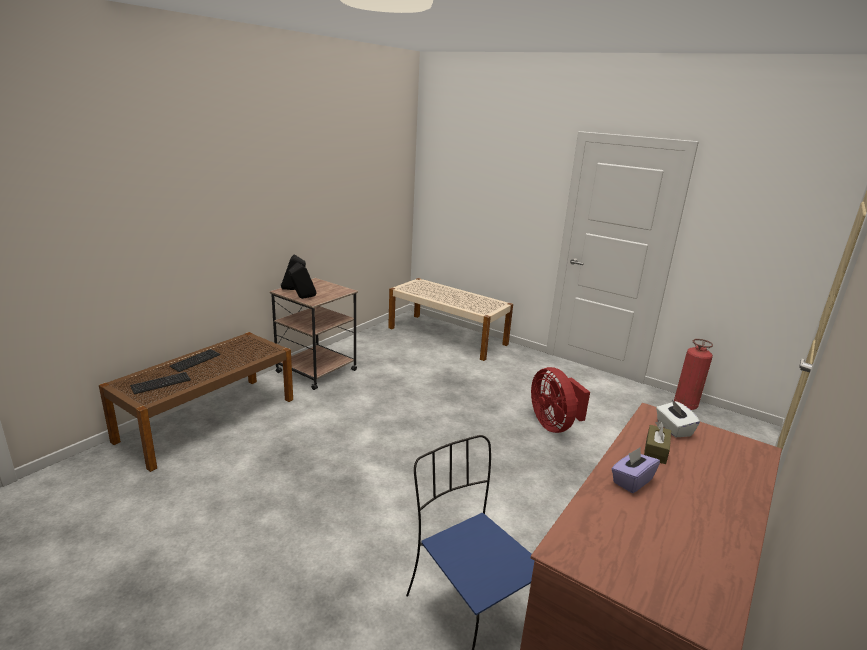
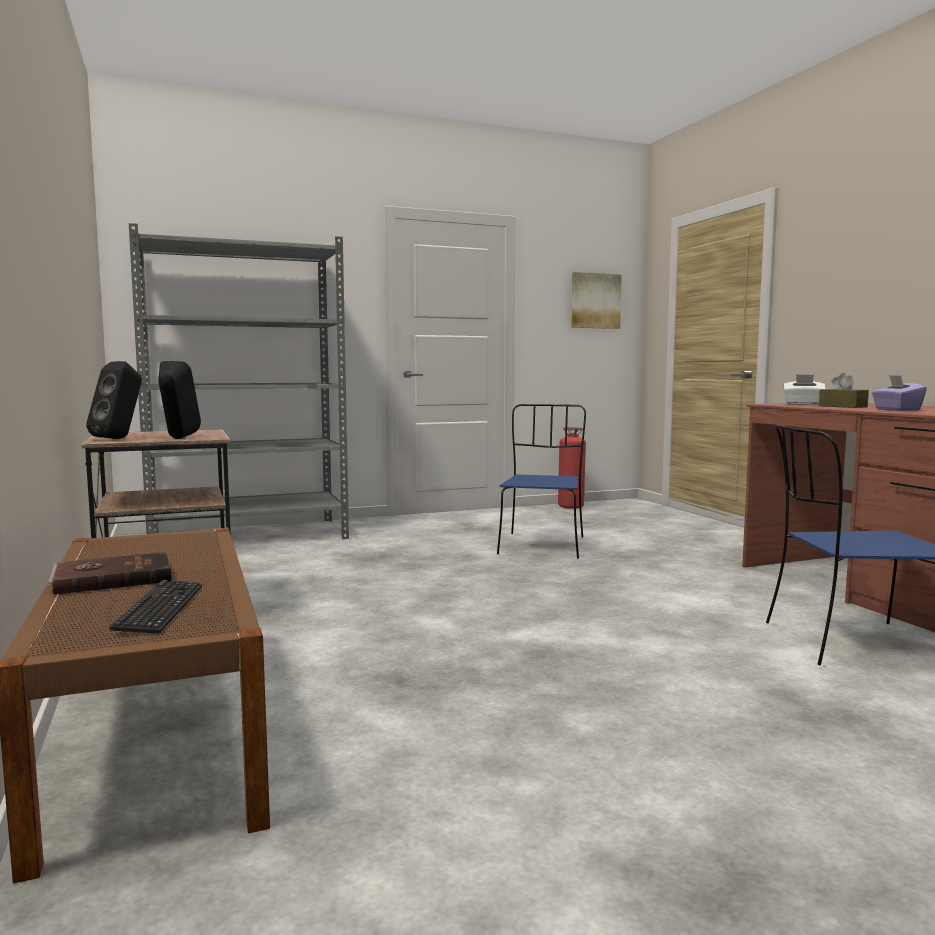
camera: 55 degrees left, 15 degrees down
keyboard [170,349,220,372] -> brown book [48,552,172,595]
beige bench [388,278,513,361] -> grey bookcase [129,223,349,539]
red fan [531,367,590,433] -> blue chair [497,404,586,558]
none -> picture [571,272,622,329]

